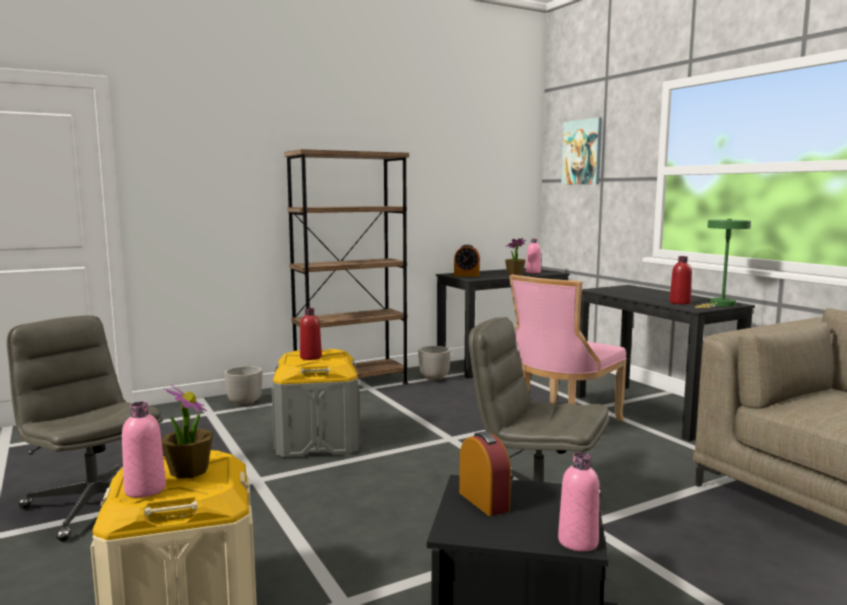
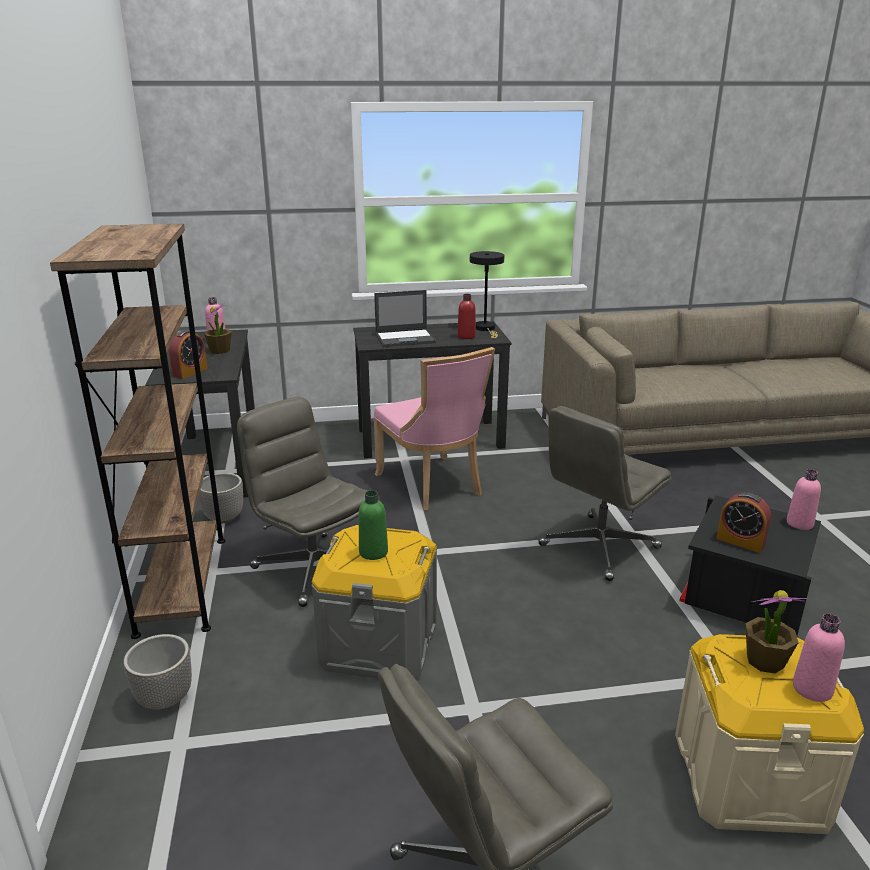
camera: 70 degrees left, 15 degrees up
red bottle [300,308,322,360] -> green bottle [359,490,388,560]
alarm clock [459,431,511,516] -> alarm clock turned 135 degrees counterclockwise [716,492,771,553]
picture [561,117,602,185] -> none
green table lamp [695,219,751,308] -> black table lamp [470,251,504,338]
none -> grey office chair [237,397,368,607]
none -> laptop [374,290,436,347]

